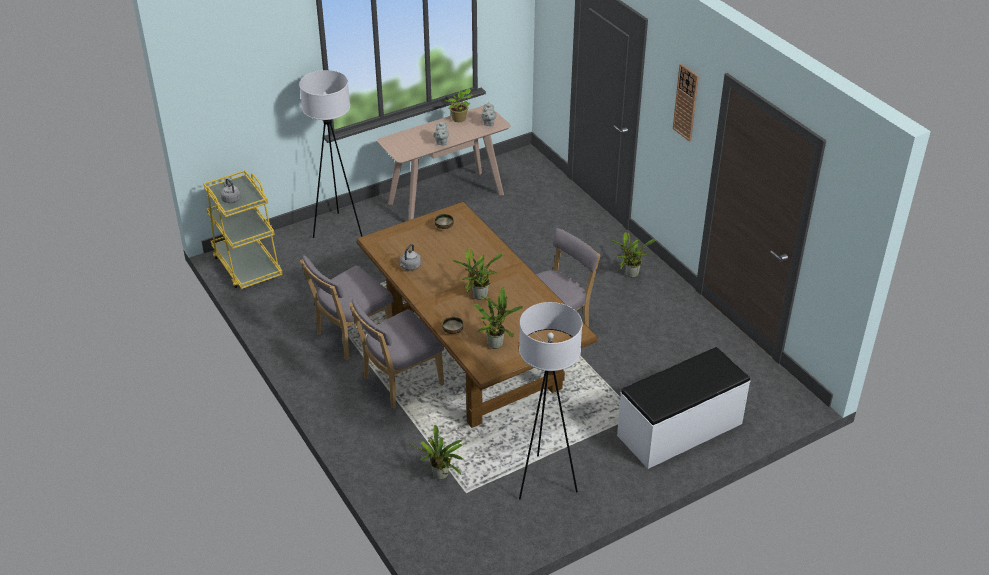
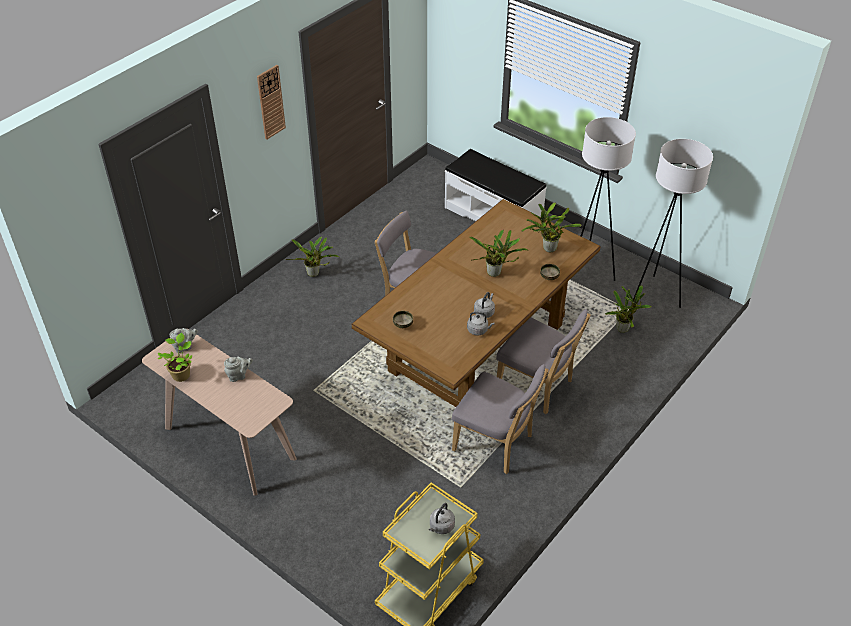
camera: 110 degrees left, 5 degrees up
white floor lamp [299,70,362,238] -> white floor lamp moved to [633,139,713,308]
none -> grey kettle [474,292,495,318]

